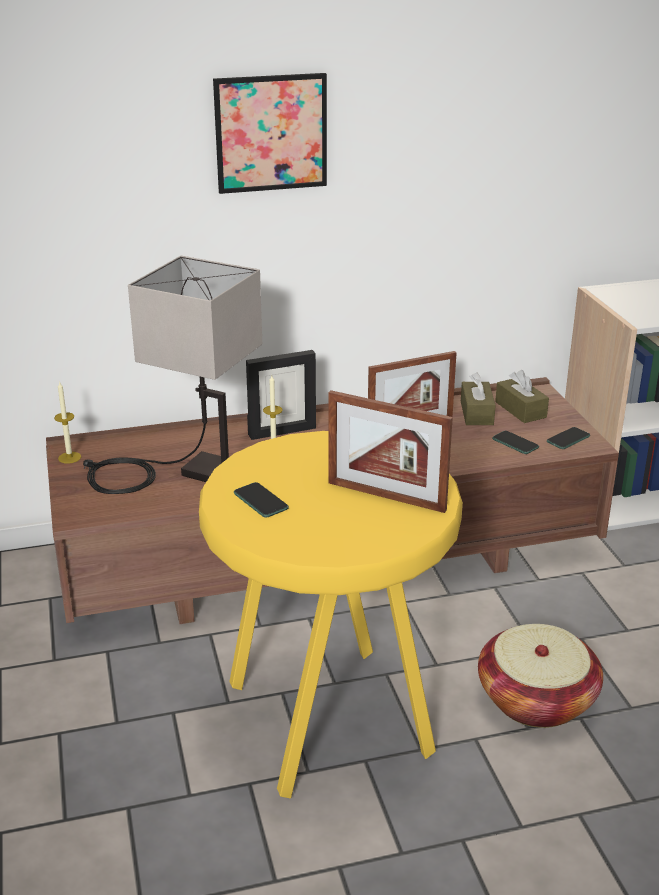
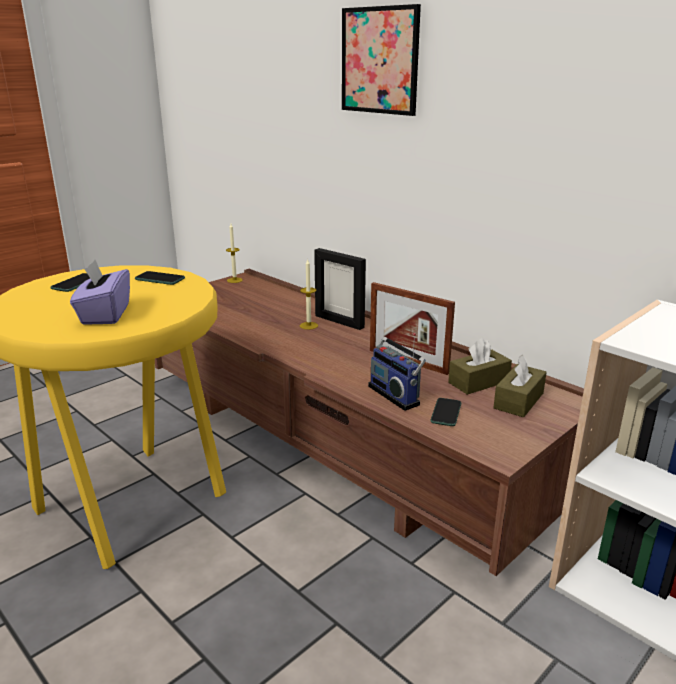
camera: 60 degrees right, 5 degrees down
table lamp [83,256,262,494] -> none
picture frame [328,390,453,513] -> purple tissue box [70,260,130,325]
basket [478,624,603,728] -> none
phone [547,427,590,449] -> phone moved to [135,271,185,285]
none -> radio [368,333,426,411]

